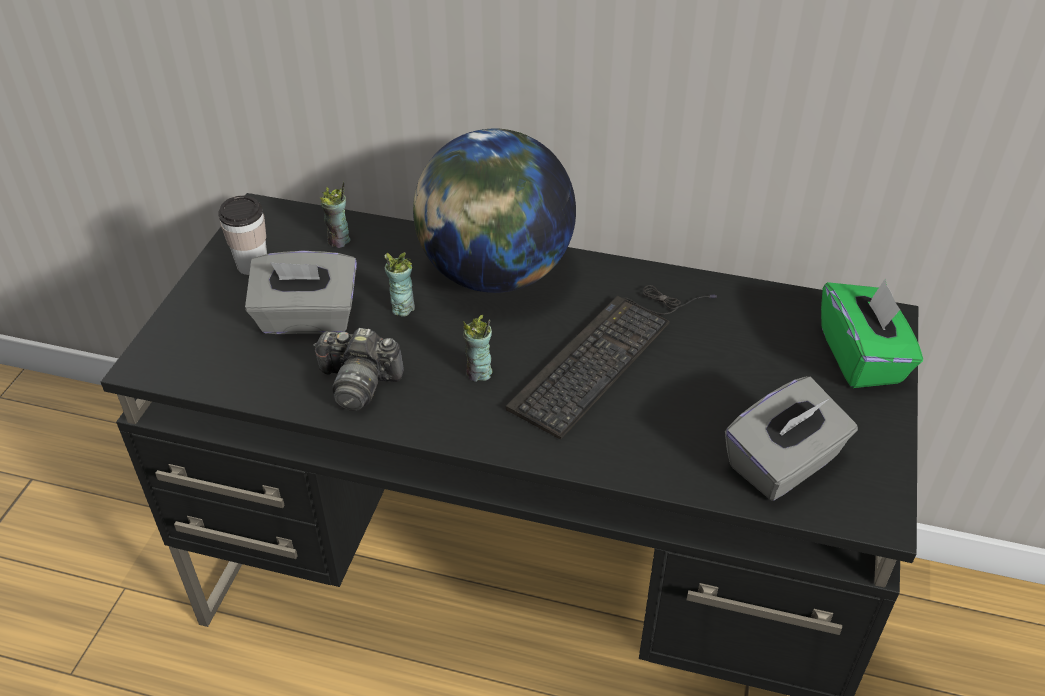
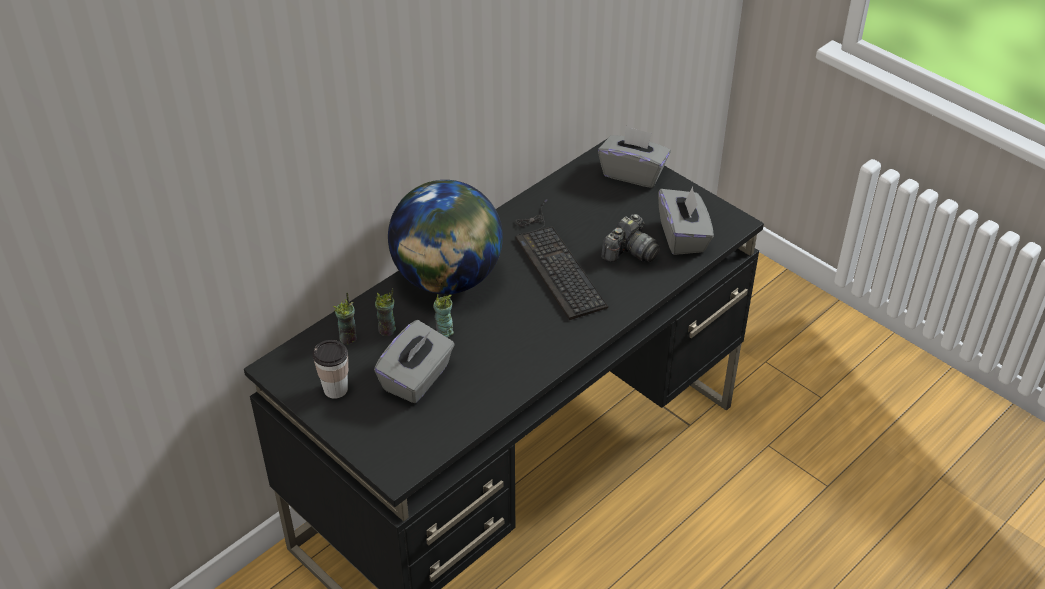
camera: 60 degrees left, 0 degrees up
camera [313,328,404,411] -> camera moved to [601,214,660,262]
cup [463,315,493,382] -> cup moved to [375,288,396,336]
green tissue box [821,279,923,388] -> grey tissue box [598,126,671,188]

